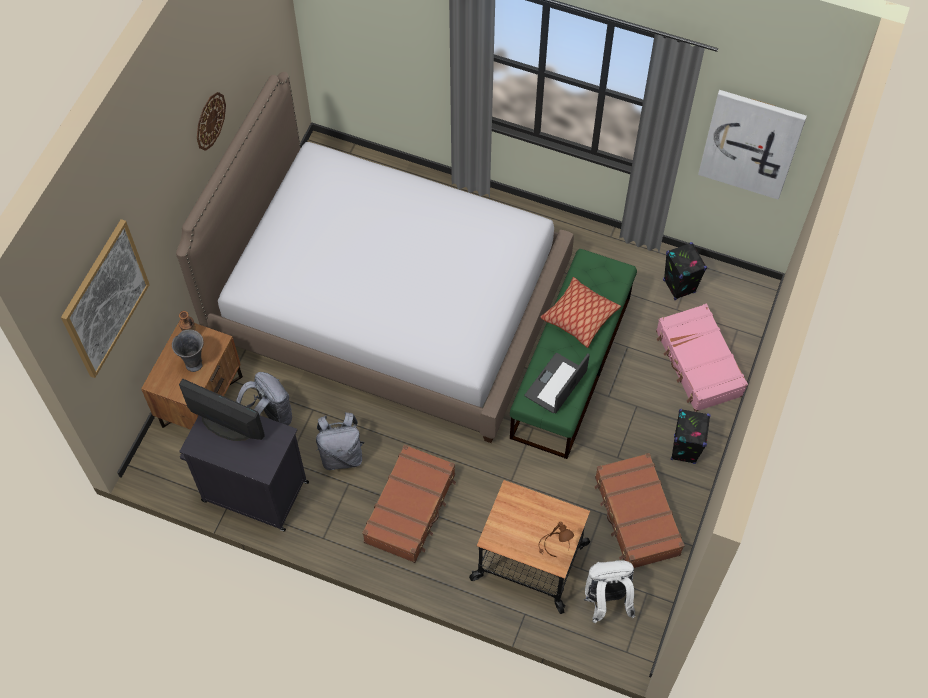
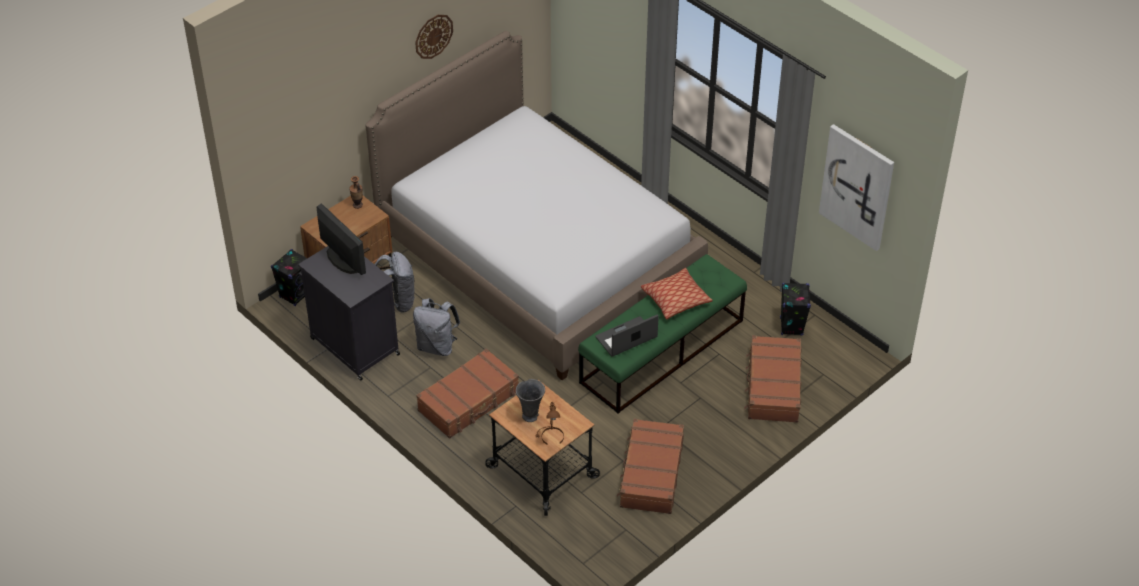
camera: 25 degrees right, 15 degrees down
picture [61,219,150,378] -> none
grey vase [172,329,204,372] -> grey vase moved to [516,379,545,422]
white backpack [584,560,636,623] -> none
pink suitcase [656,304,748,412] -> brown suitcase [744,335,802,423]
black speaker [671,409,711,464] -> black speaker moved to [271,249,307,306]

